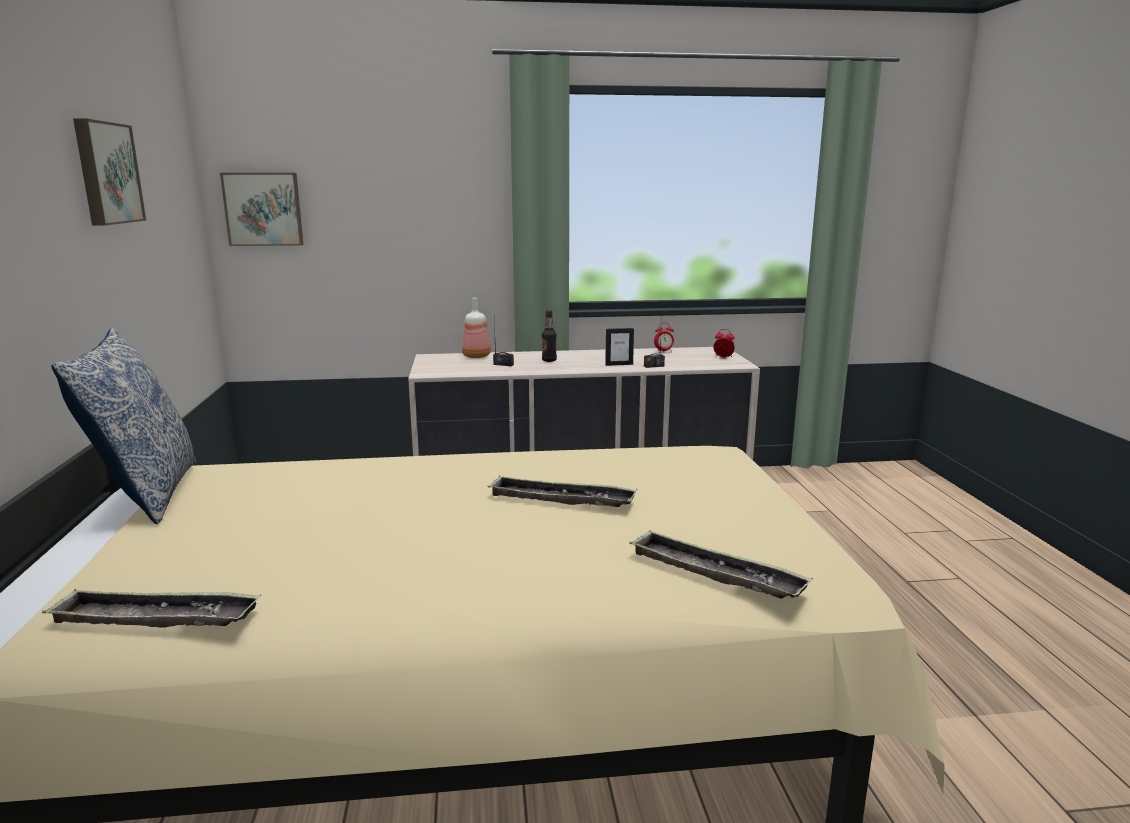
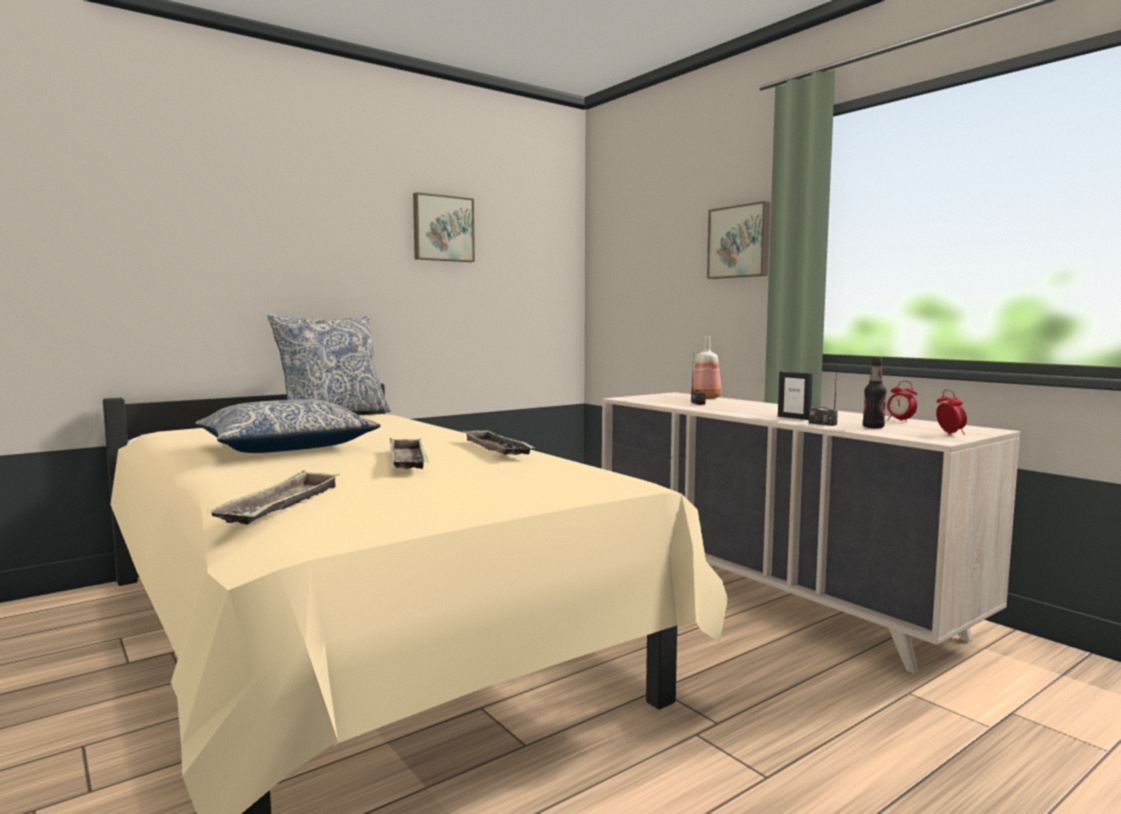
camera: 60 degrees right, 10 degrees down
tray [42,589,261,627] -> tray moved to [462,430,534,455]
picture [220,173,303,246] -> picture moved to [707,201,770,279]
bottle [542,310,557,362] -> bottle moved to [863,357,887,429]
none -> pillow [195,399,380,453]

